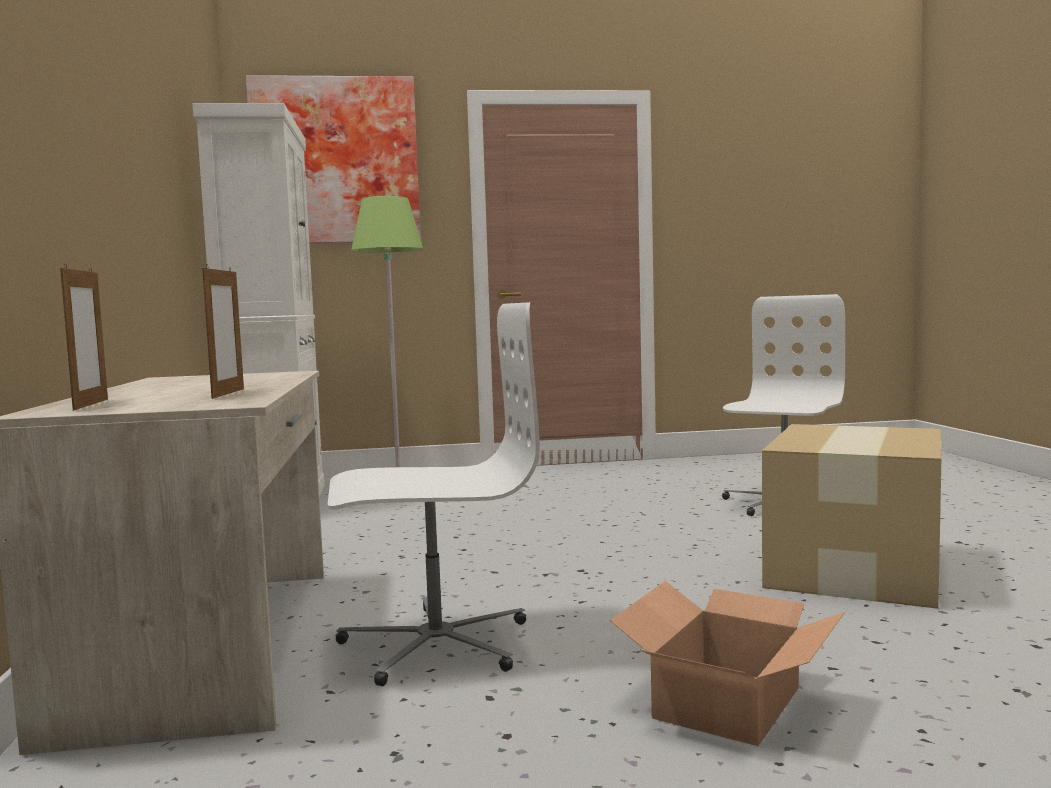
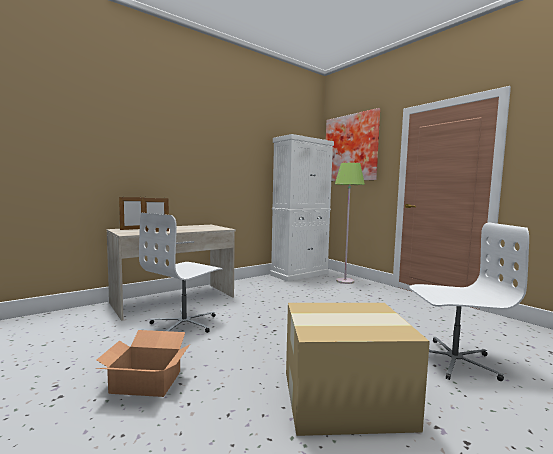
camera: 60 degrees right, 0 degrees up
white office chair [328,302,540,686] -> white office chair turned 75 degrees clockwise [139,213,223,333]

